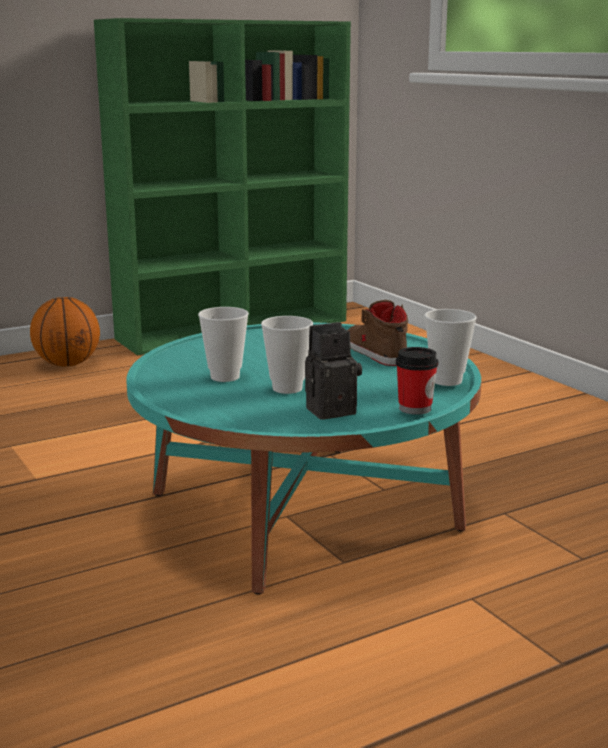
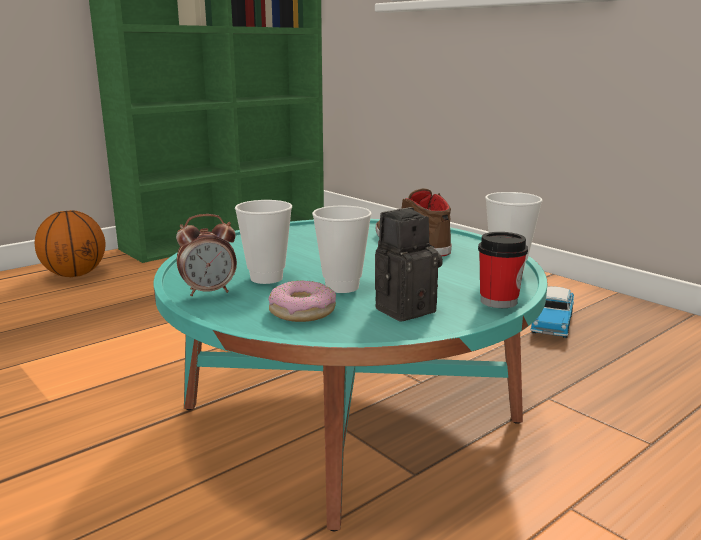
camera: 10 degrees left, 0 degrees up
none -> alarm clock [176,214,237,296]
none -> donut [268,280,336,322]
none -> toy car [530,286,574,338]

